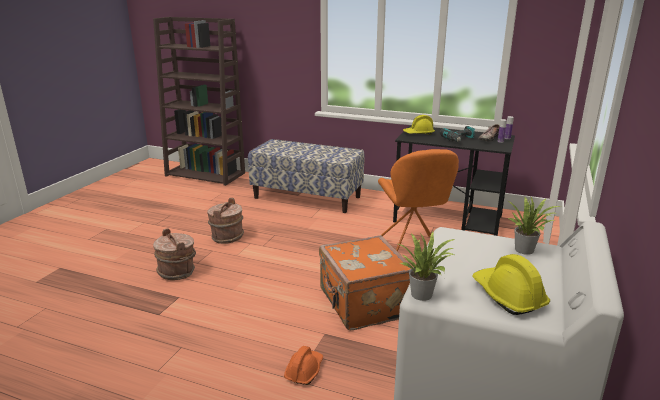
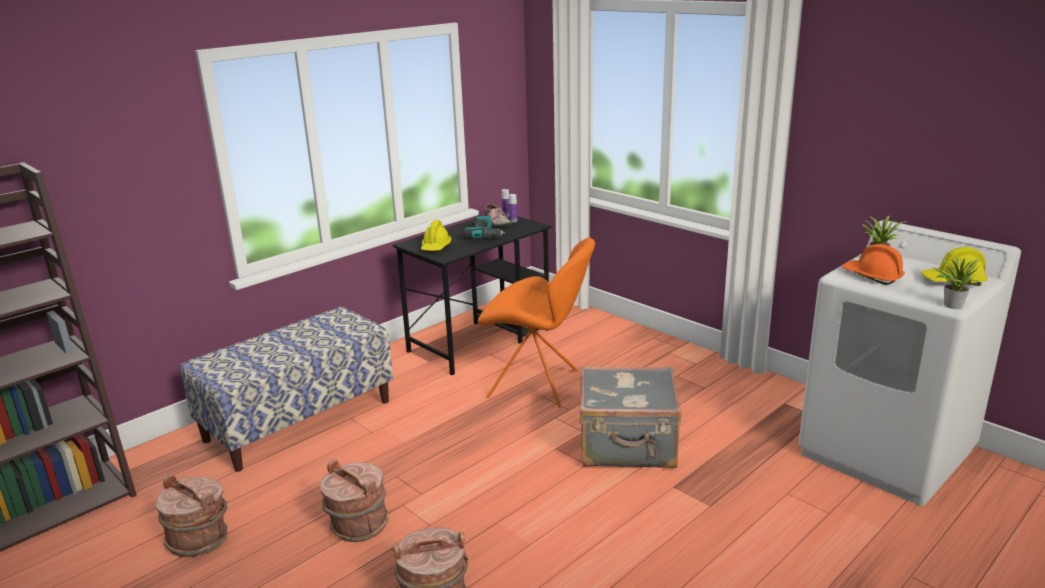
camera: 65 degrees left, 0 degrees up
orange hard hat [284,346,323,385] -> orange hard hat moved to [842,244,905,285]
orange suitcase [319,235,411,330] -> grey suitcase [580,366,681,468]
none -> brown bucket [155,474,228,557]

